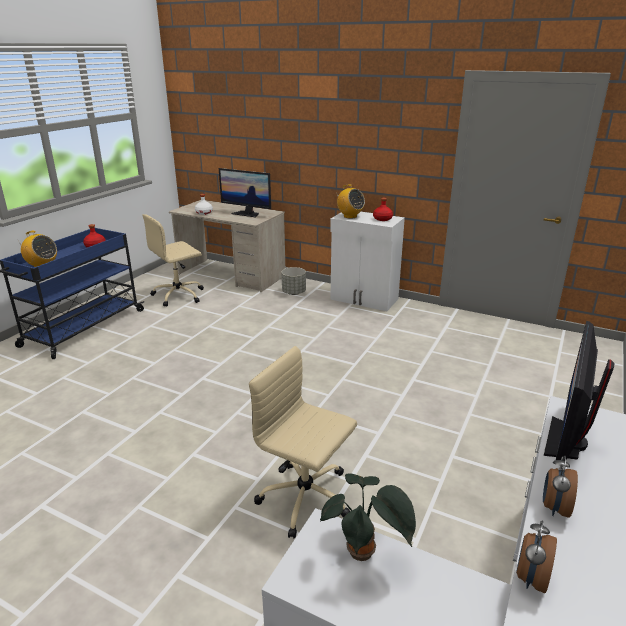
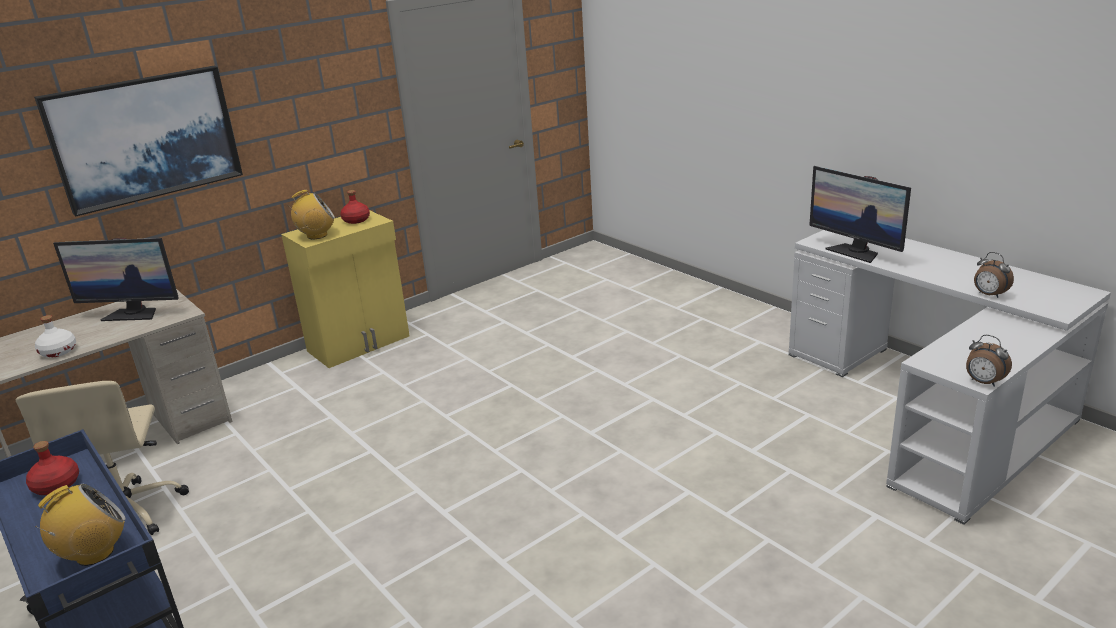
camera: 65 degrees left, 0 degrees up
monitor [219,168,271,218] -> monitor turned 45 degrees clockwise [53,238,179,321]
beige office chair [249,346,357,538] -> none
grey planter [282,267,306,295] -> none
potted plant [320,473,416,561] -> none
white cabinet [330,212,405,311] -> yellow cabinet [281,210,410,368]
alarm clock [543,455,578,518] -> alarm clock moved to [966,335,1012,387]
none -> picture [34,66,243,217]

